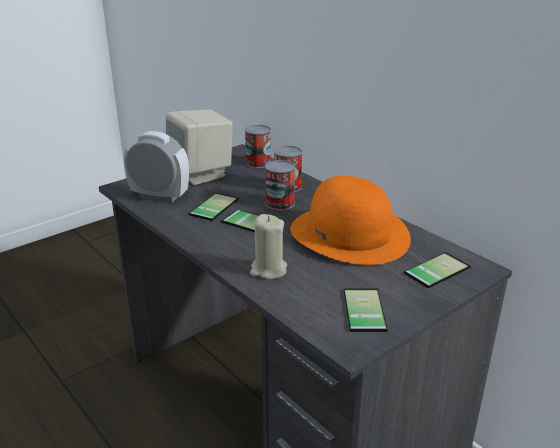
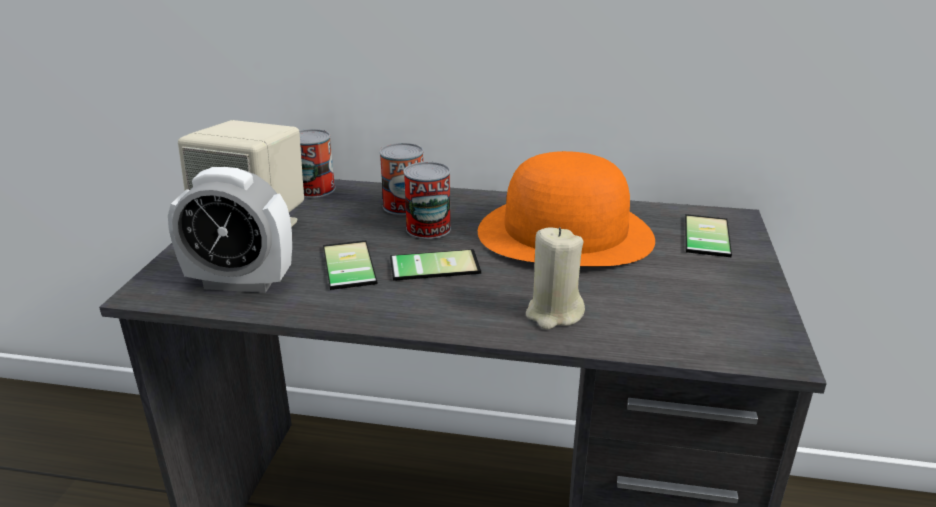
camera: 40 degrees left, 0 degrees up
alarm clock [124,131,189,203] -> alarm clock turned 150 degrees counterclockwise [168,167,292,293]
phone [344,288,388,332] -> none

